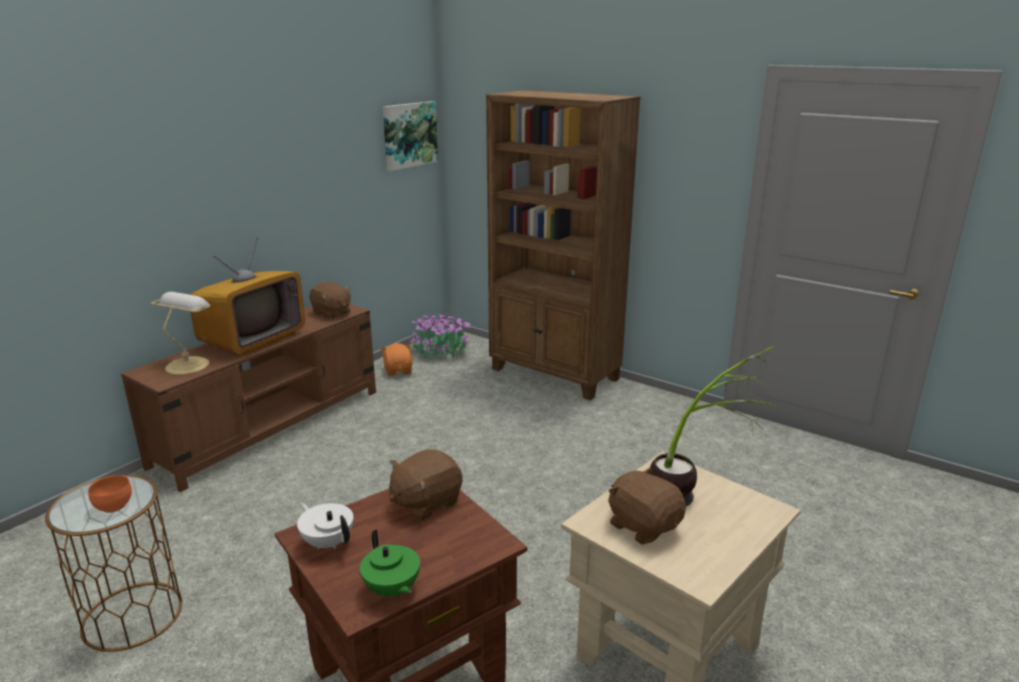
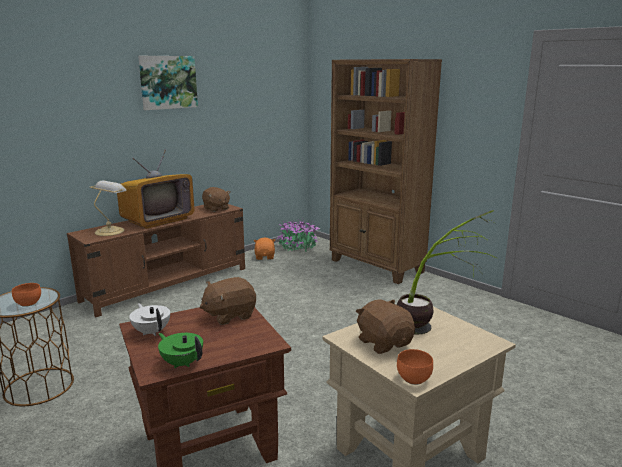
camera: 10 degrees right, 5 degrees down
green teapot [360,530,420,599] -> green teapot turned 150 degrees clockwise [158,333,203,368]
picture [383,101,438,171] -> picture moved to [138,56,198,110]
none -> orange bowl [397,349,433,385]

